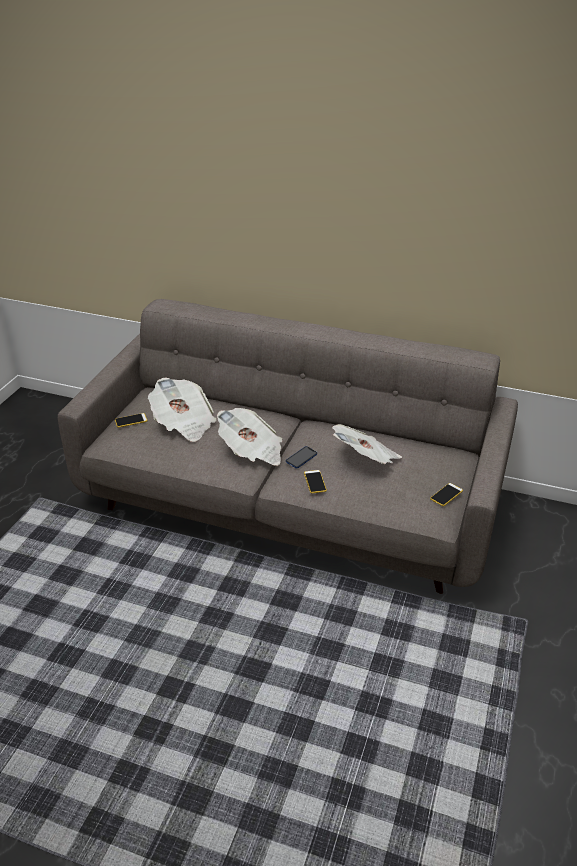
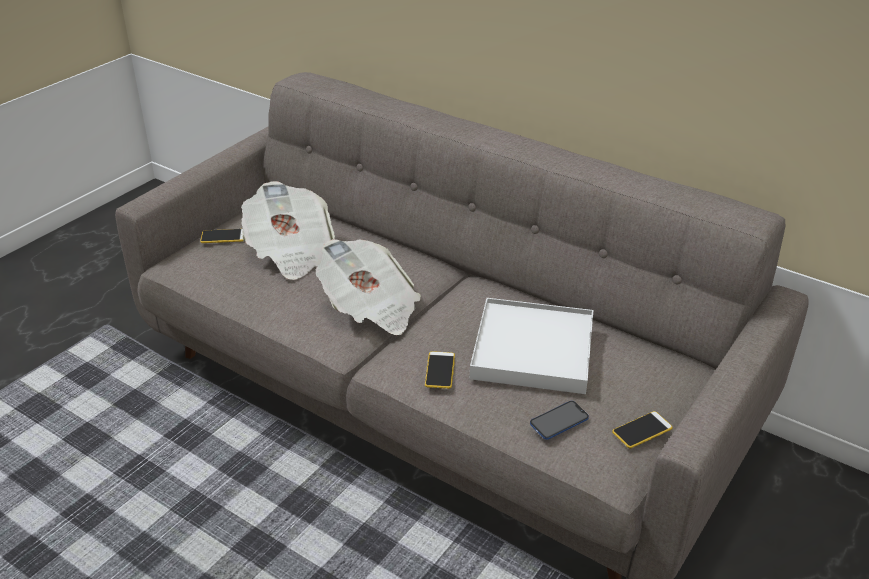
camera: 15 degrees right, 0 degrees up
phone [286,446,317,468] -> phone moved to [530,401,589,440]
newspaper [332,424,402,464] -> white tray [470,298,593,394]

